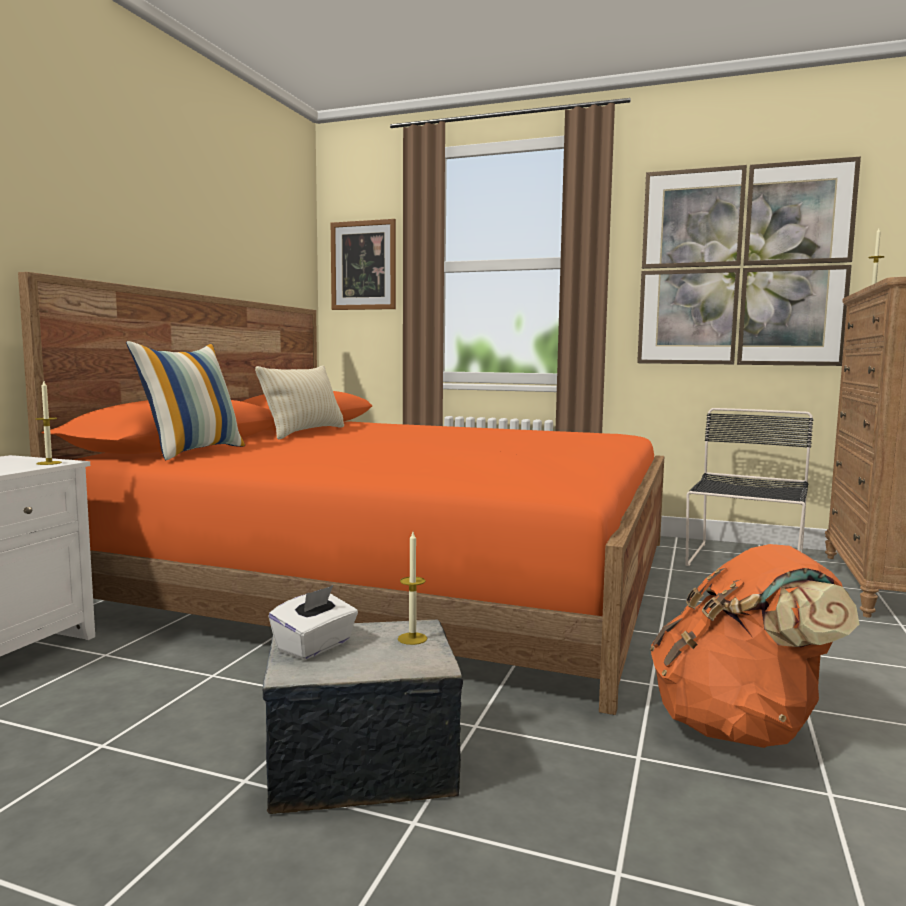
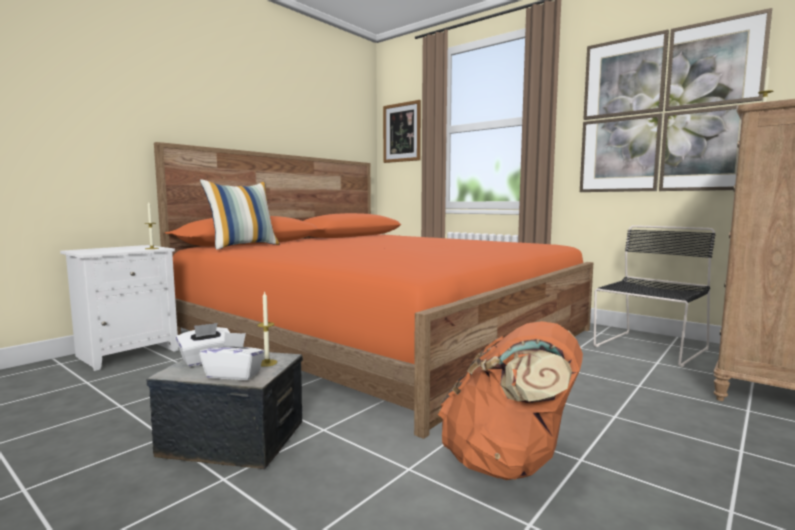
camera: 20 degrees right, 0 degrees up
beige pillow [255,365,344,440] -> none
none -> white tissue box [199,332,265,380]

